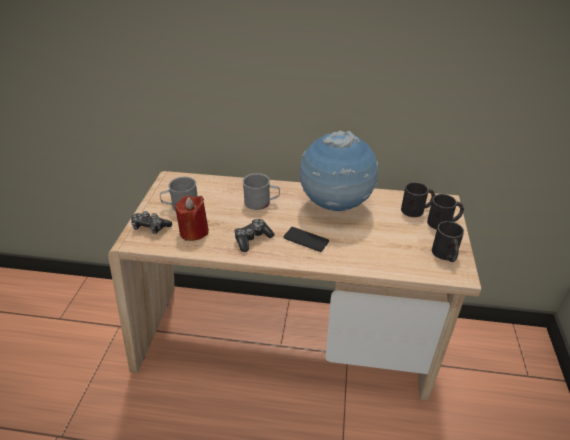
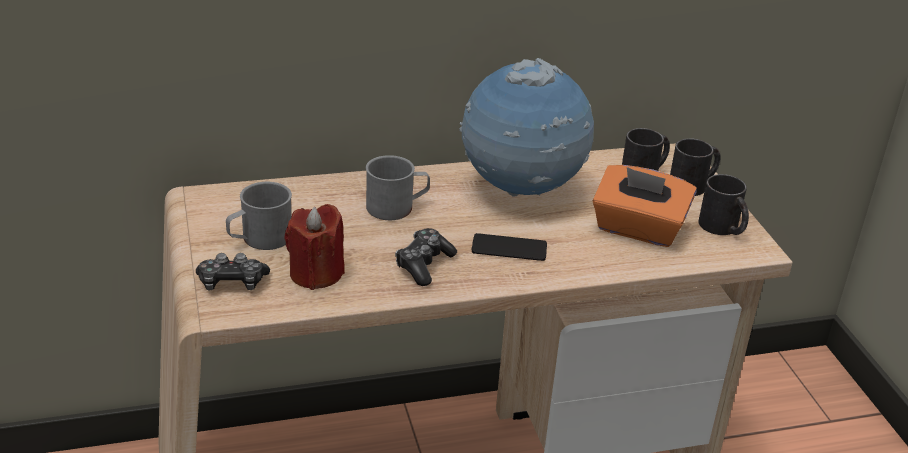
camera: 25 degrees left, 5 degrees down
none -> orange tissue box [593,165,697,247]

